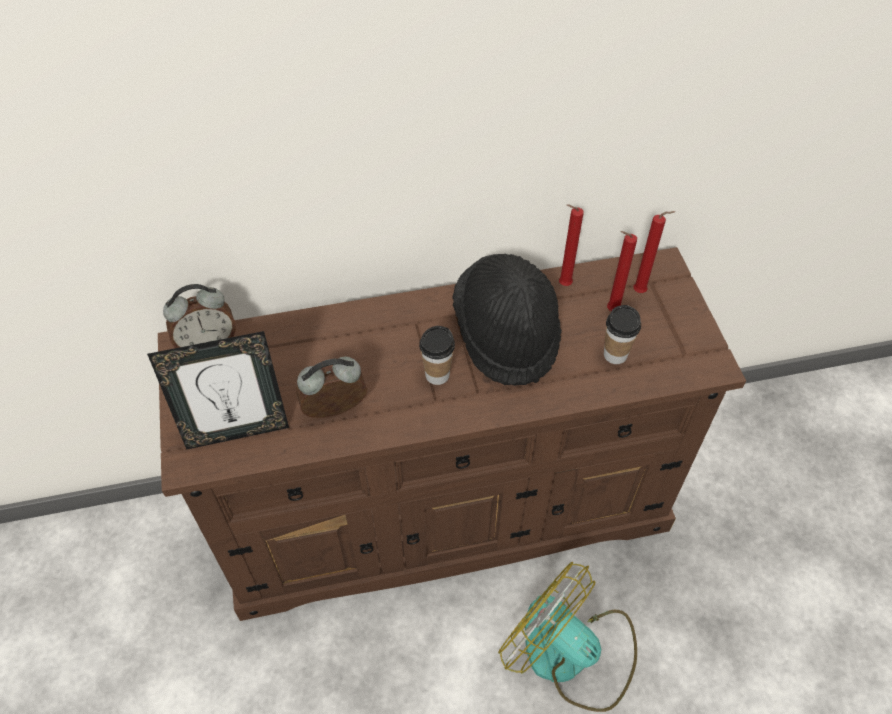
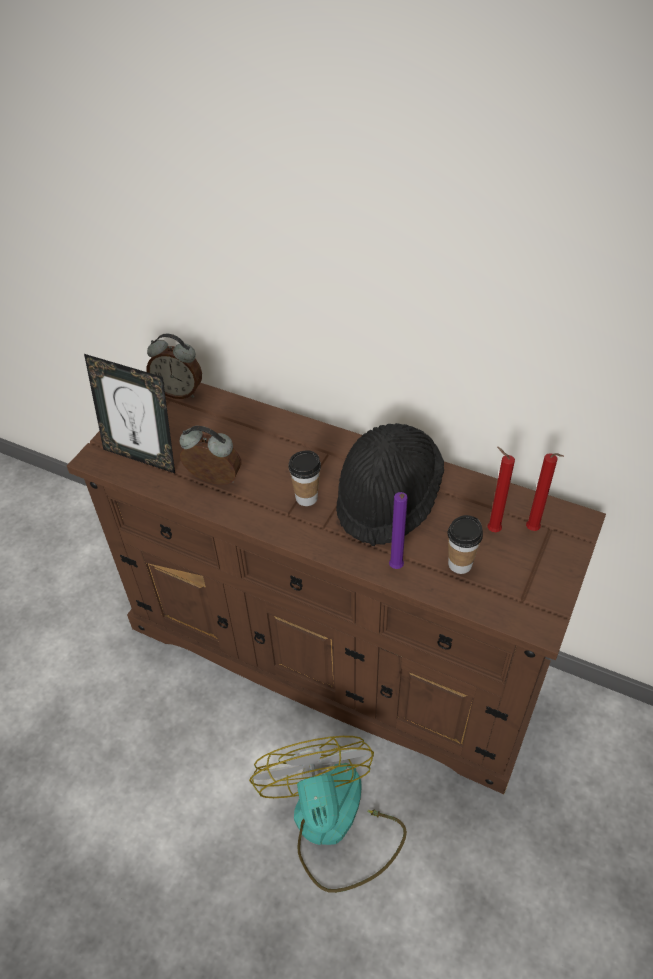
camera: 40 degrees right, 5 degrees down
red candle [559,204,584,286] -> none
none -> purple candle [389,492,408,569]

